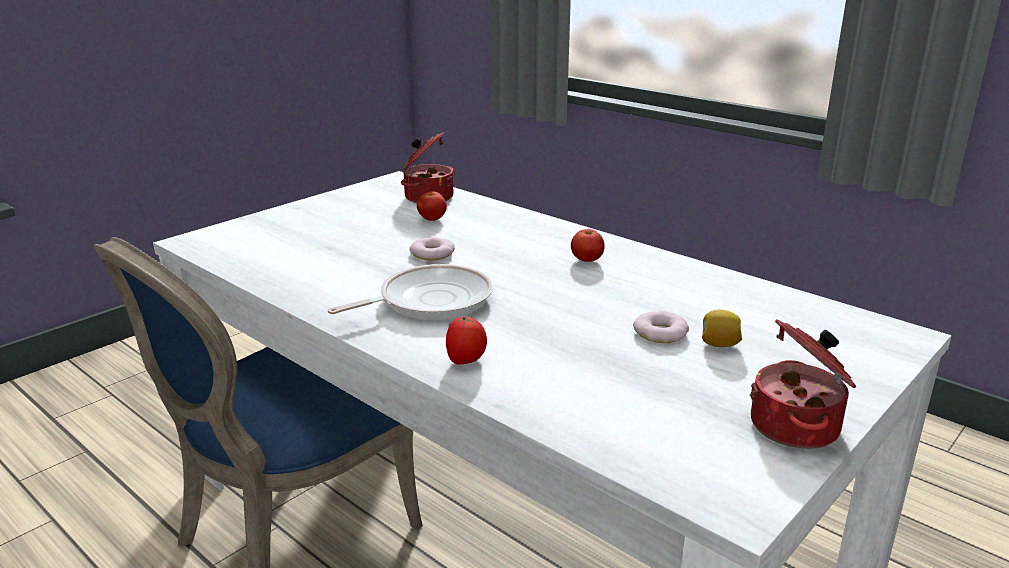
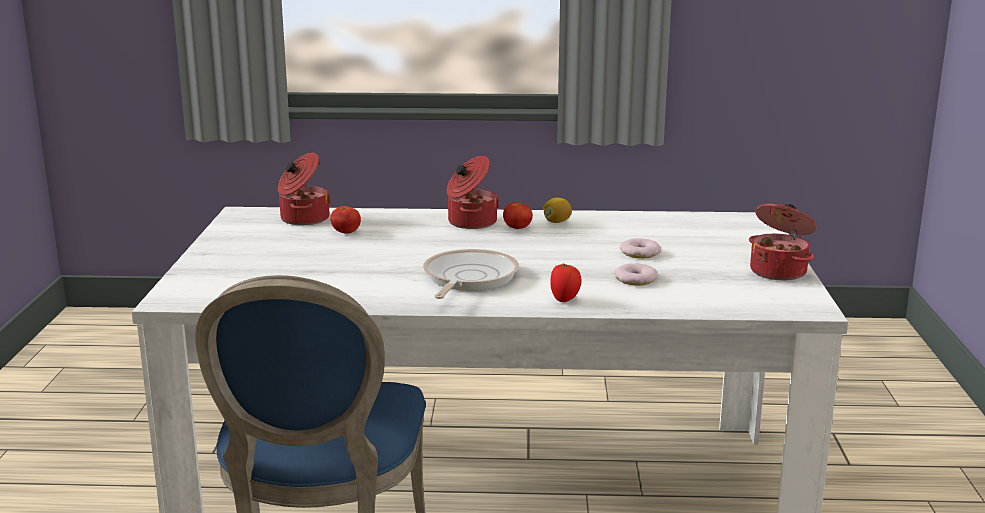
camera: 40 degrees left, 5 degrees down
donut [409,237,455,261] -> donut moved to [614,263,658,286]
lemon [702,309,742,347] -> lemon moved to [544,198,572,223]
none -> cooking pot [447,156,499,229]

